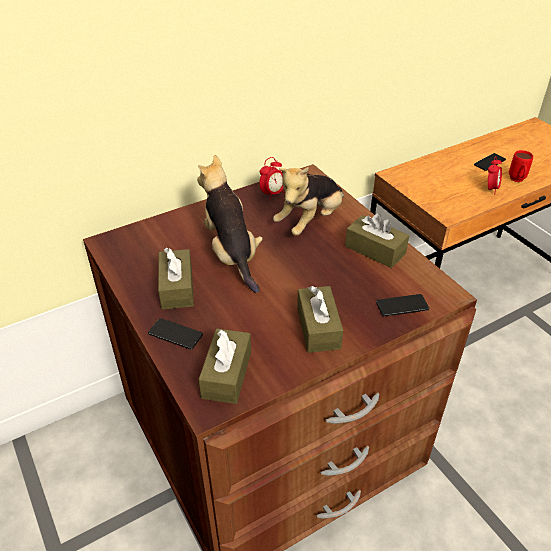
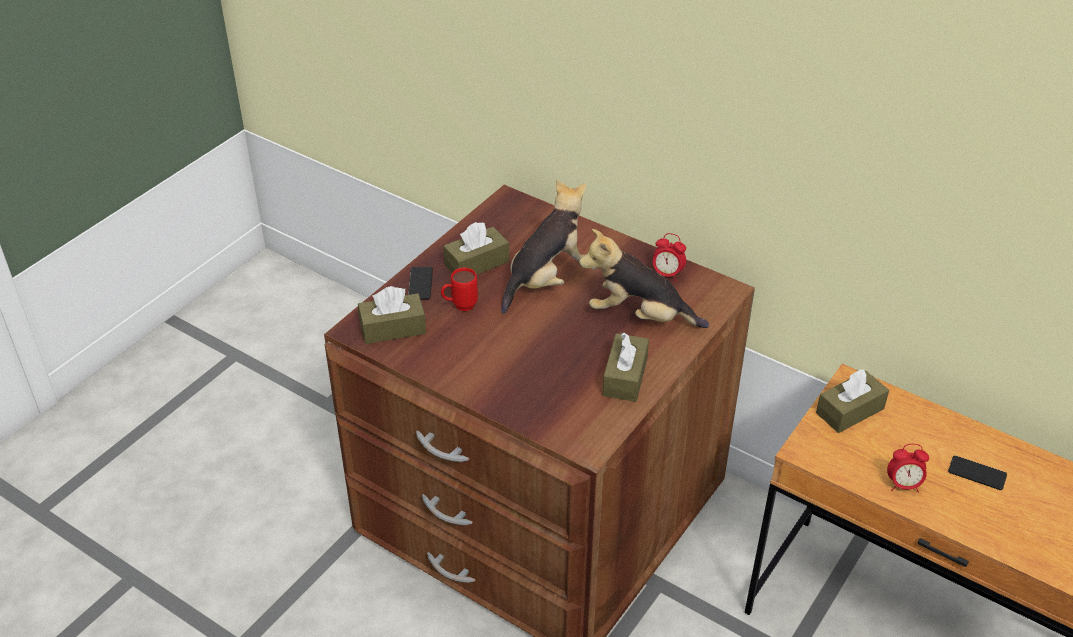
camera: 65 degrees right, 0 degrees up
brown tissue box [297,286,343,353] -> brown tissue box moved to [816,370,889,433]
phone [376,294,429,317] -> none
red mug [509,150,533,182] -> red mug moved to [441,268,478,311]

